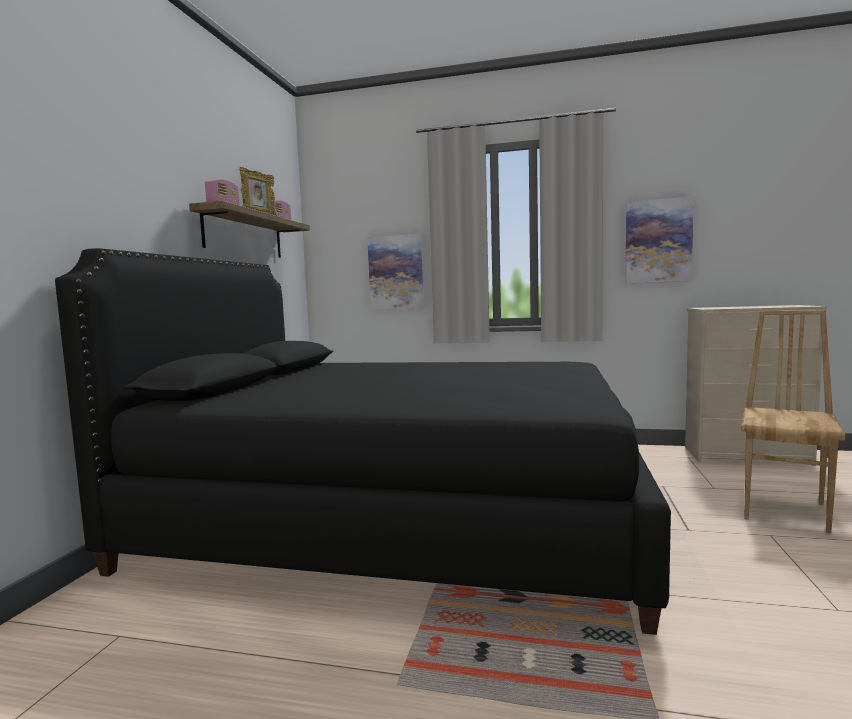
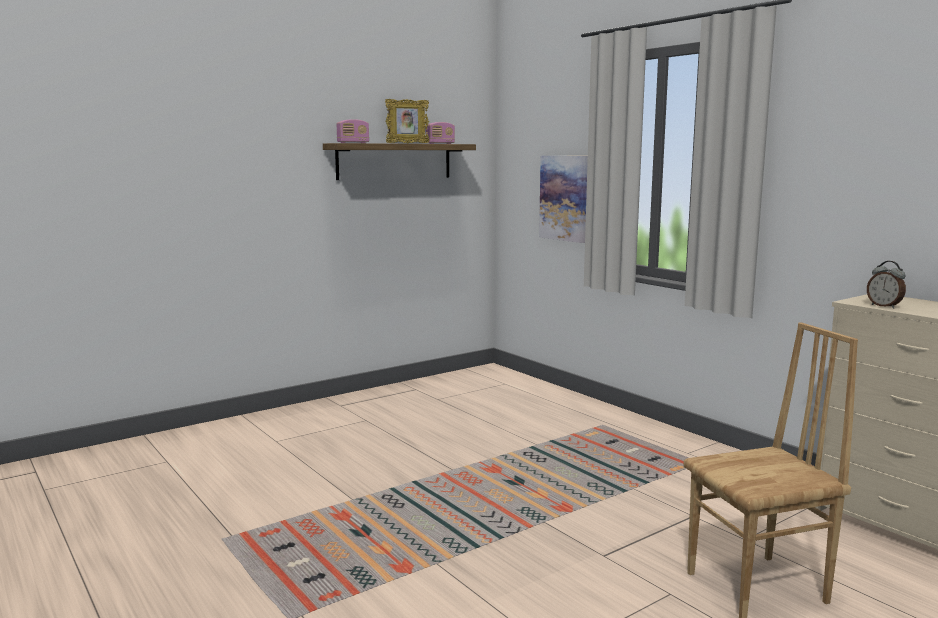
camera: 40 degrees right, 5 degrees up
black bed [55,248,671,635] -> none
picture [625,197,694,283] -> none
none -> alarm clock [867,261,906,309]

